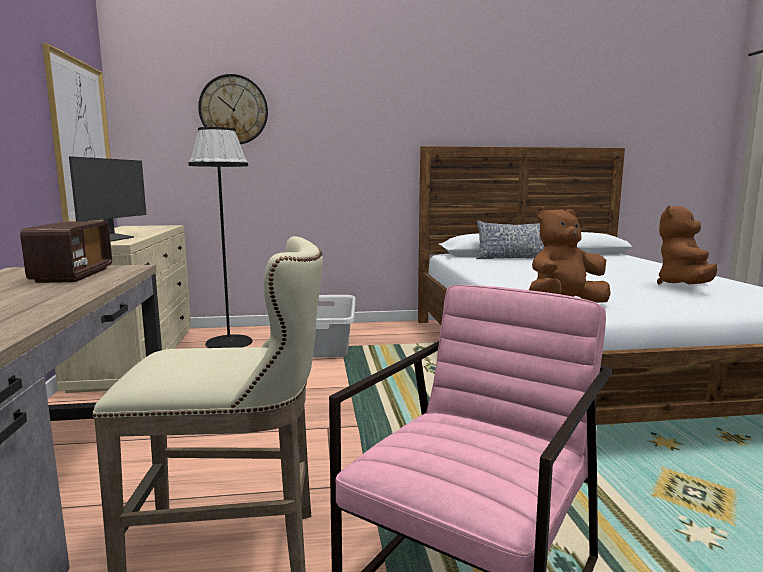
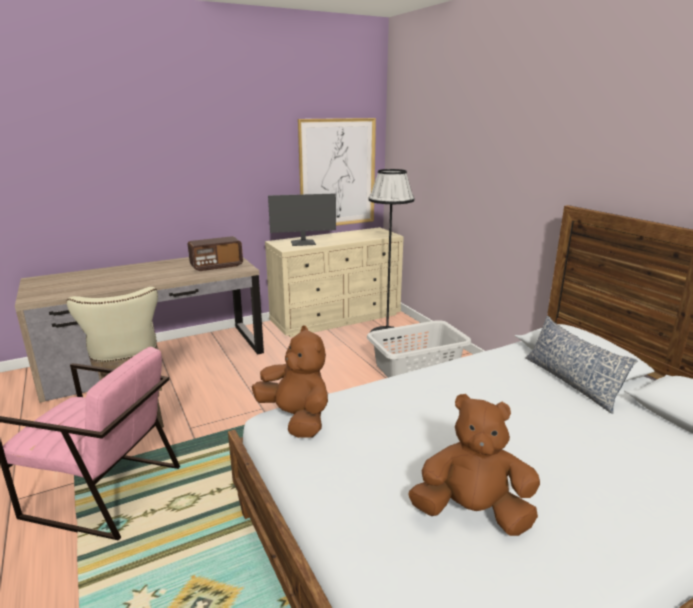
camera: 70 degrees right, 10 degrees up
wall clock [198,74,268,144] -> none

